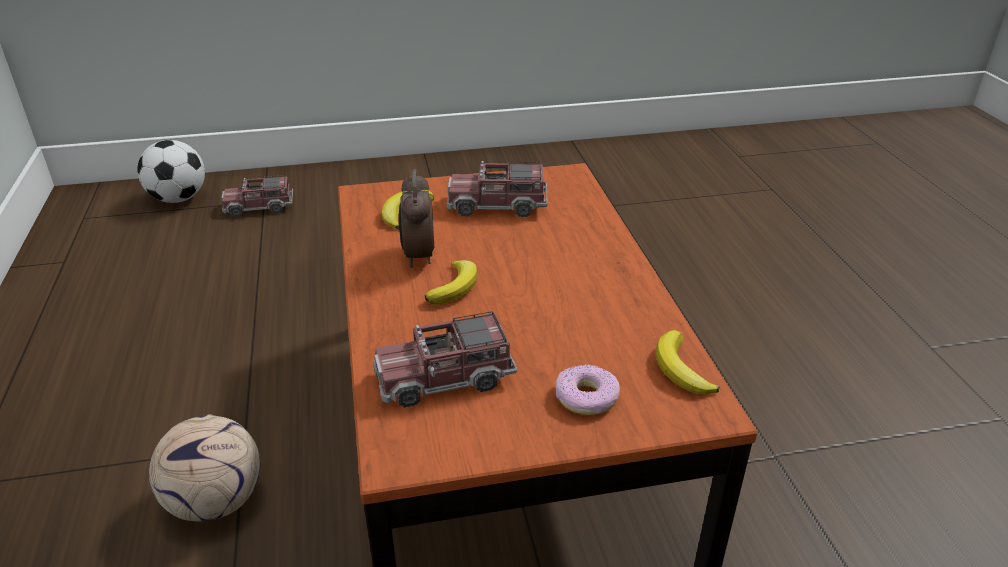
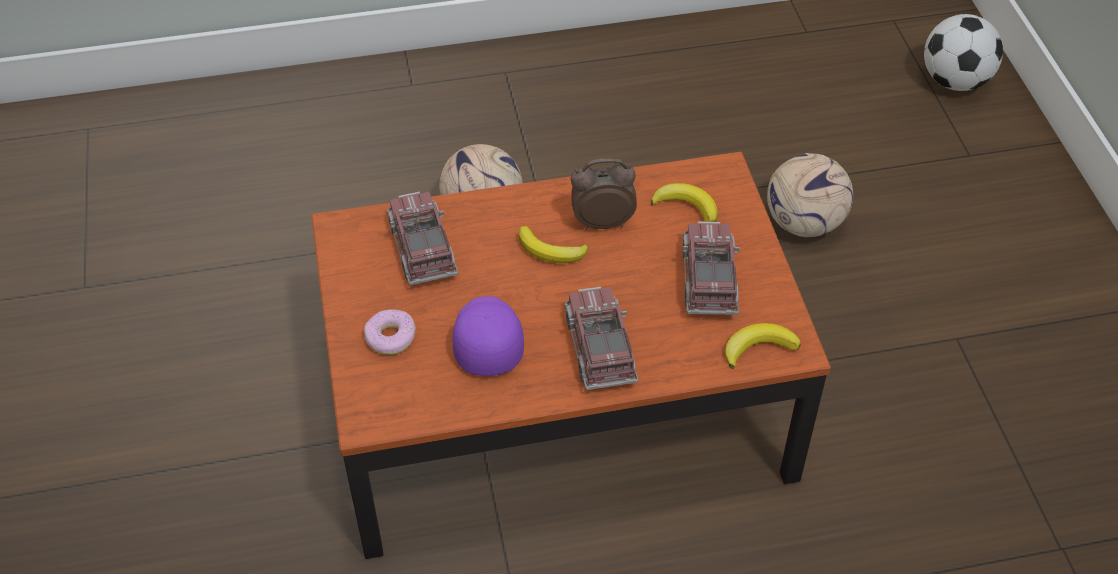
camera: 90 degrees right, 15 degrees up
toy truck [221,175,293,217] -> toy truck moved to [564,287,639,390]
banana [655,330,720,394] -> banana moved to [725,323,801,369]
none -> purple cap [452,296,524,376]
none -> football [767,153,853,237]

